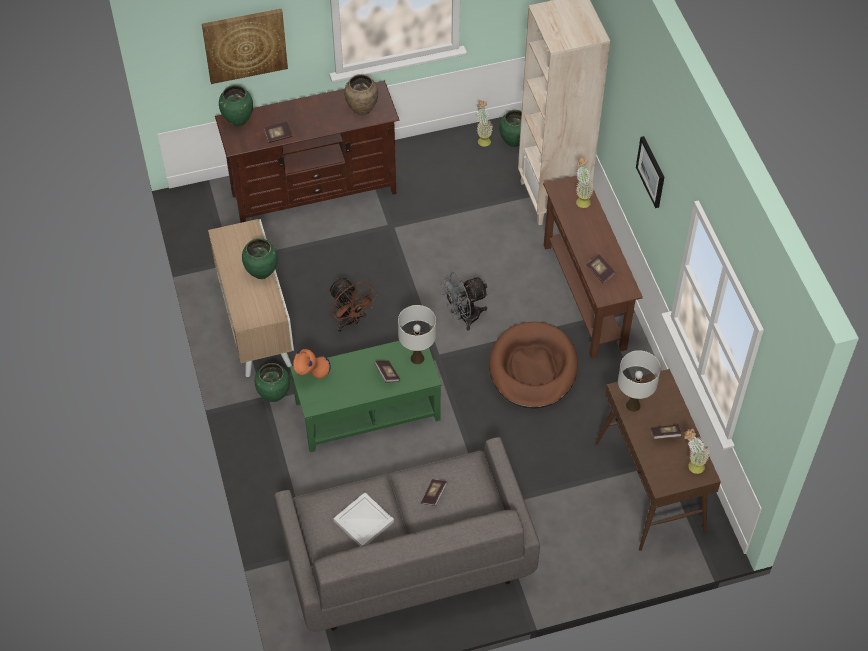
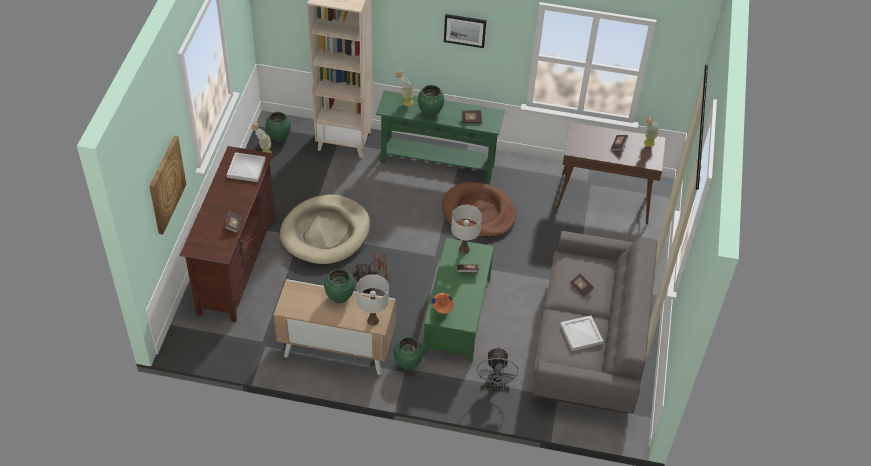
camera: 65 degrees left, 5 degrees down
green vase [219,85,253,126] -> green vase moved to [418,85,444,117]
brown vase [344,74,378,115] -> white tray [227,152,266,182]
grey fan [440,272,488,331] -> grey fan moved to [476,346,519,391]
brown console table [543,175,643,359] -> green console table [376,90,505,181]
white table lamp [618,350,661,412] -> white table lamp moved to [357,274,389,326]
none -> beige dog bed [280,194,370,265]

